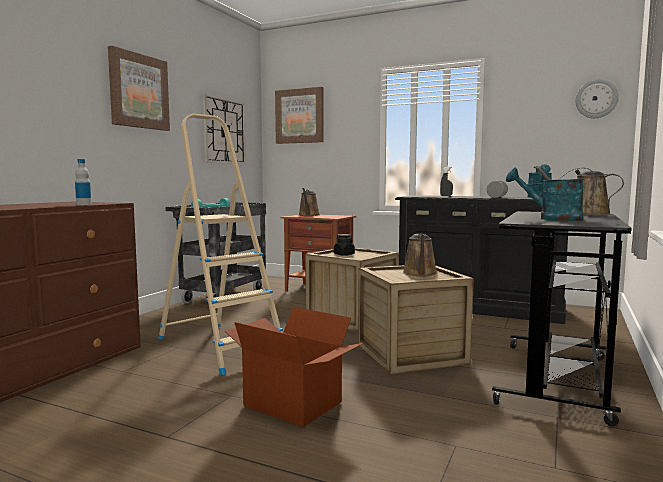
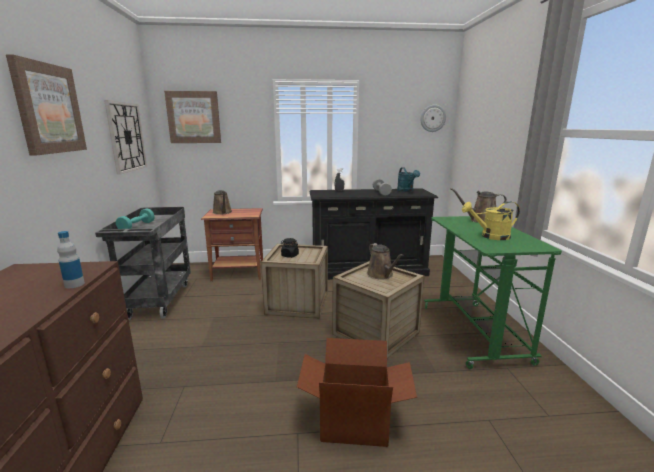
camera: 30 degrees left, 10 degrees up
beige step ladder [159,114,283,375] -> none
black desk [492,211,632,426] -> green desk [424,216,562,369]
turquoise watering can [506,167,597,221] -> yellow watering can [462,202,520,240]

